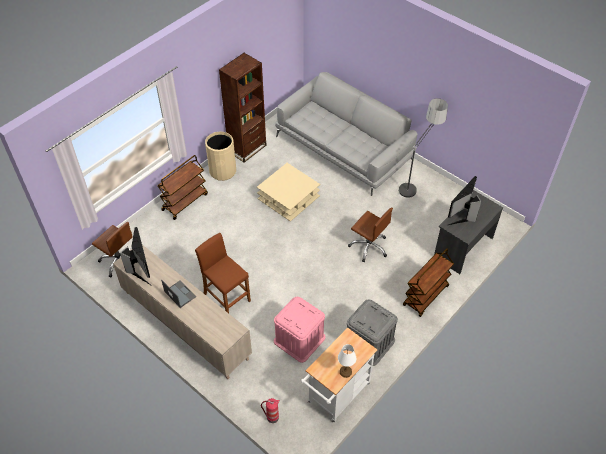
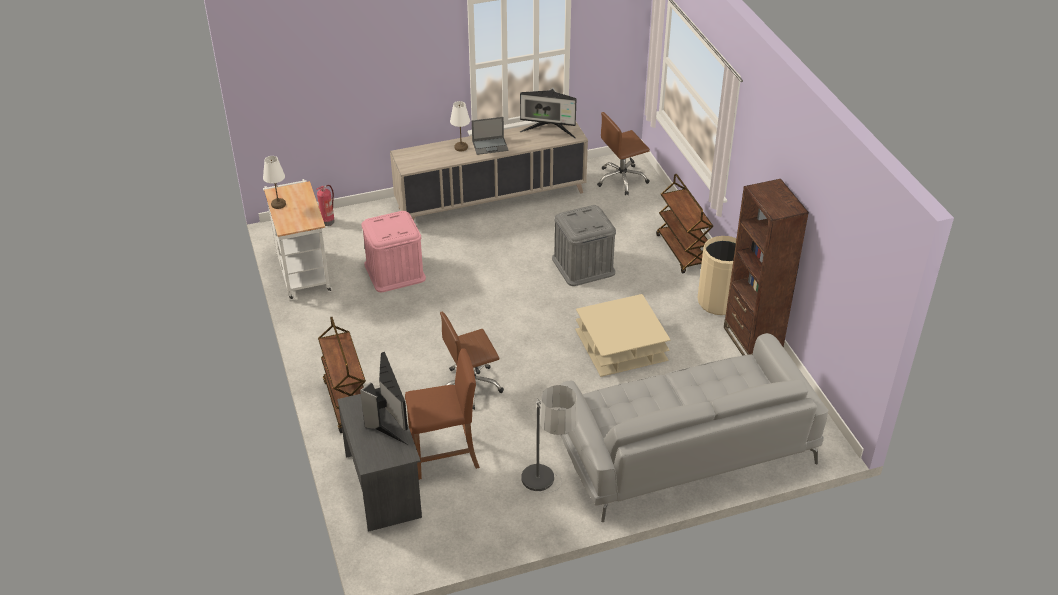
camera: 120 degrees right, 10 degrees down
brown stool [195,233,251,313] -> brown stool moved to [405,348,480,480]
grey storage box [347,300,398,366] -> grey storage box moved to [552,205,616,286]
none -> white table lamp [450,101,470,151]

